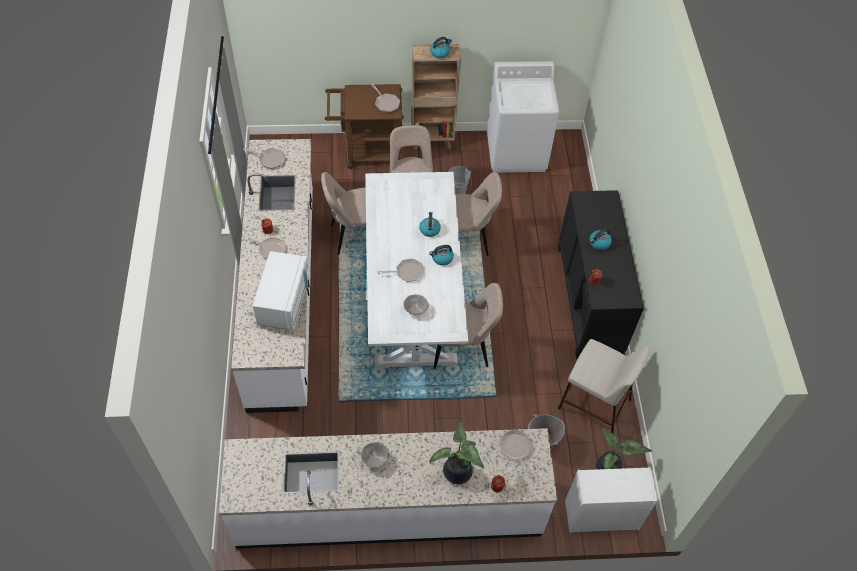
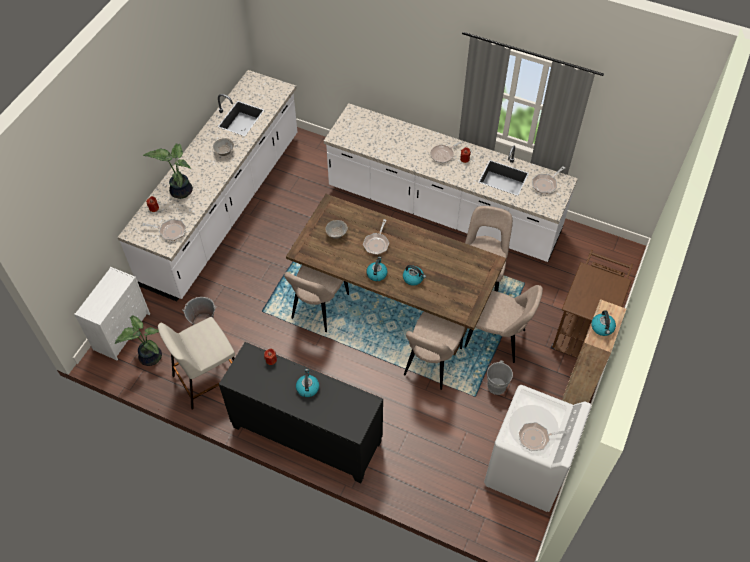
camera: 120 degrees right, 0 degrees up
white microwave [253,251,309,330] -> none
white dining table [365,172,468,368] -> brown dining table [286,194,506,355]
frying pan [371,84,400,112] -> frying pan moved to [518,422,570,451]

